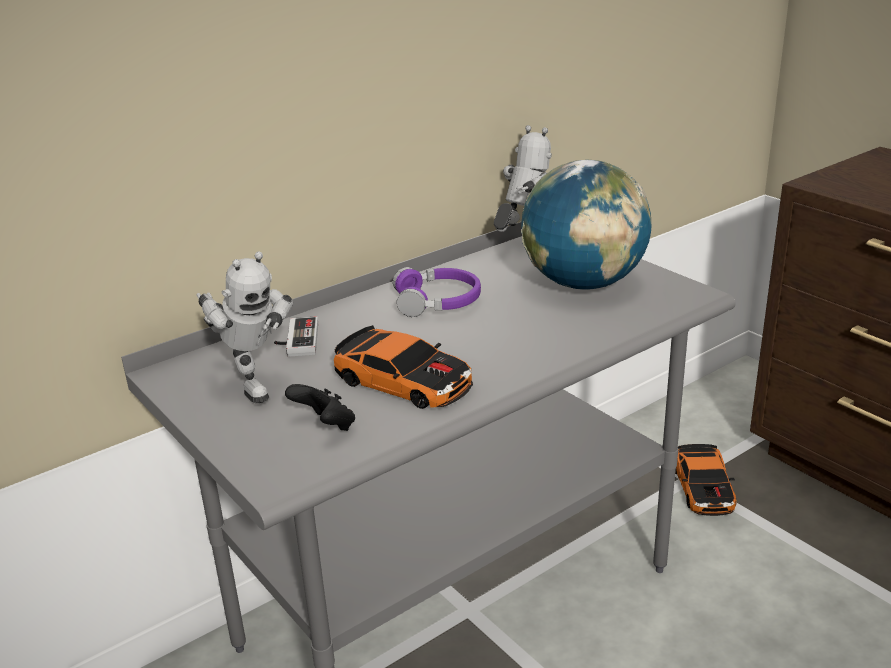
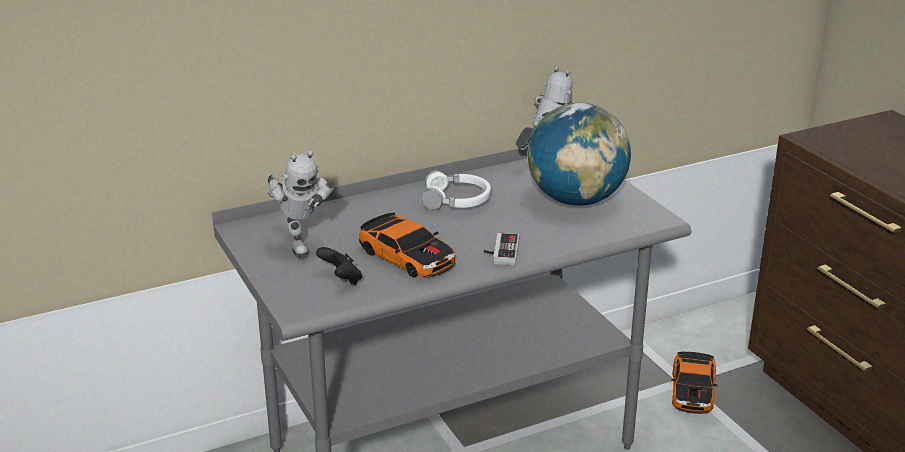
camera: 10 degrees right, 0 degrees up
game controller [274,316,318,357] -> game controller moved to [484,233,519,265]
purple headphones [393,267,481,317] -> white headphones [422,170,491,210]

